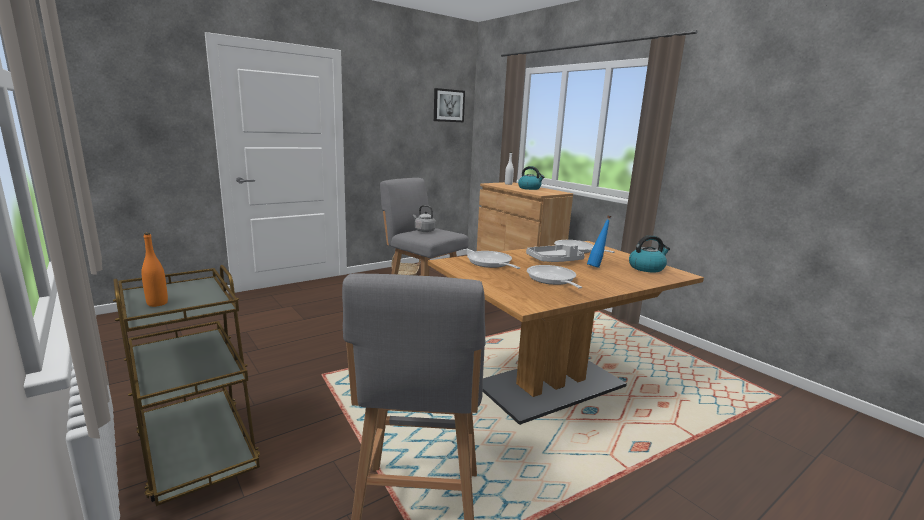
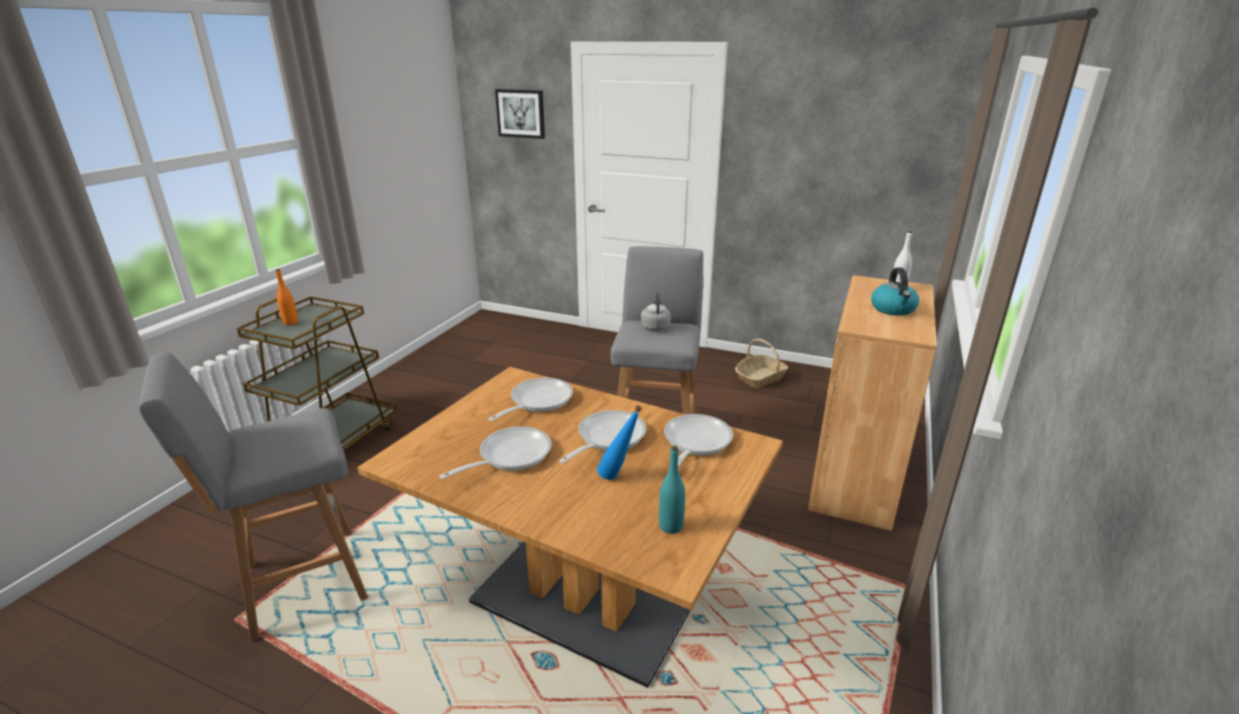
camera: 60 degrees right, 10 degrees up
picture [434,88,465,122] -> picture moved to [495,89,545,139]
grey tray [526,245,585,262] -> frying pan [559,410,646,463]
kettle [629,235,670,272] -> turquoise bottle [659,446,685,534]

